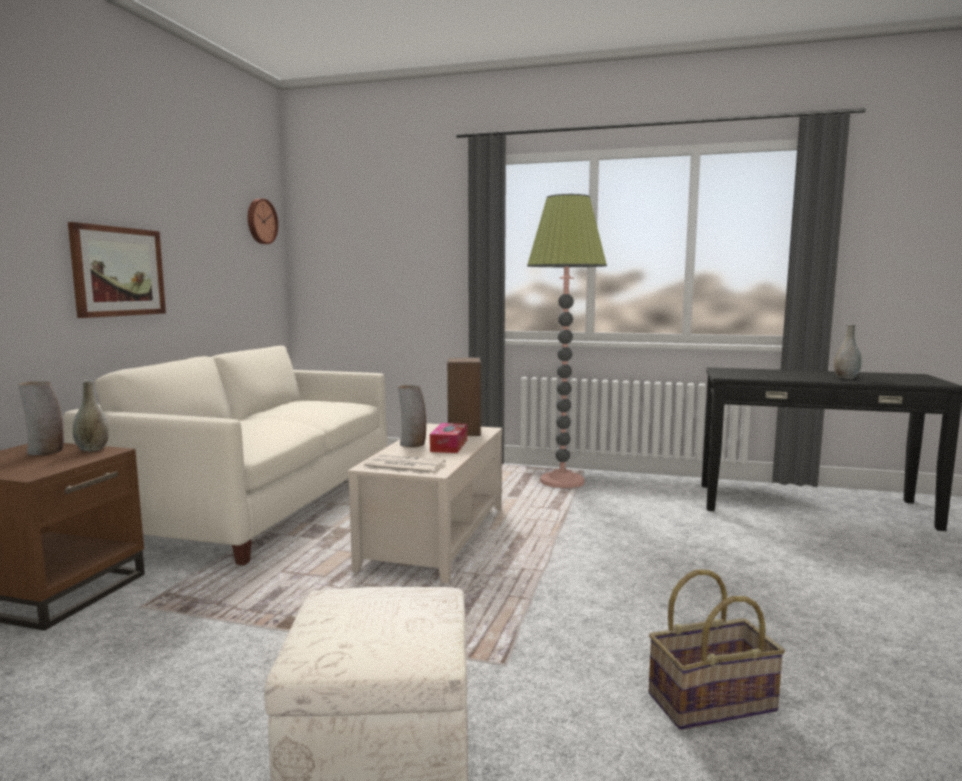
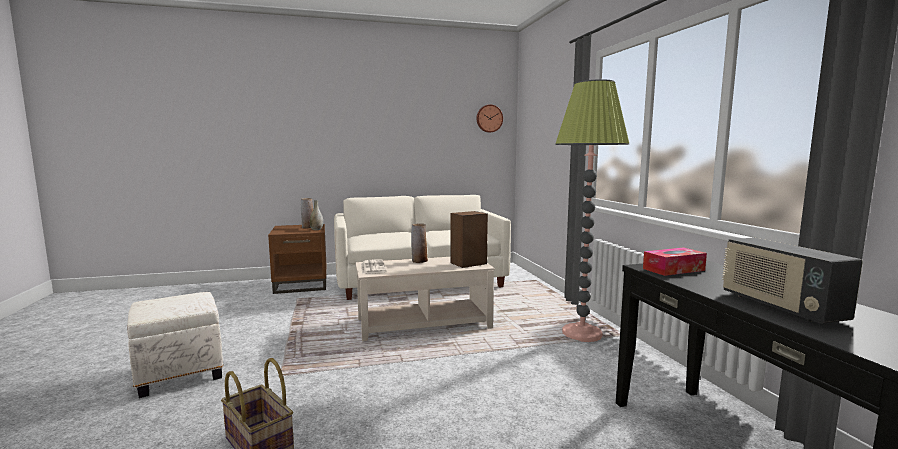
camera: 60 degrees right, 0 degrees up
picture [68,222,166,318] -> none
tissue box [430,423,467,453] -> tissue box moved to [643,247,707,276]
grey vase [834,324,862,379] -> radio [722,238,863,324]

